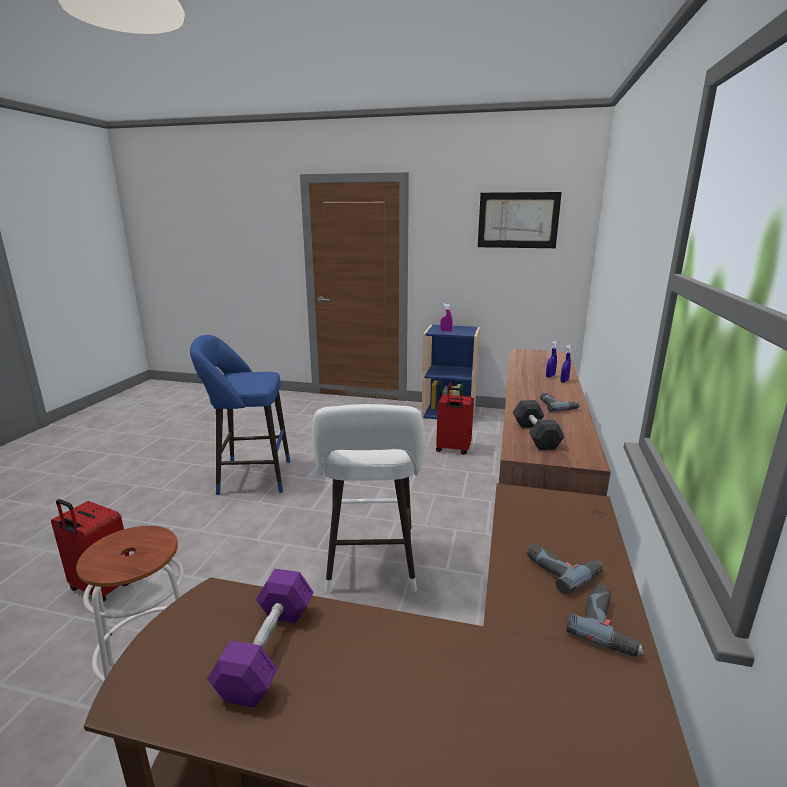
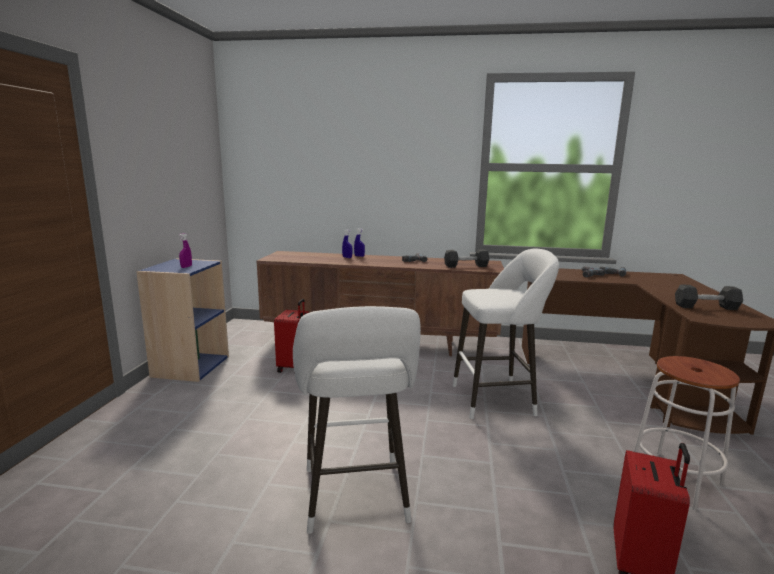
camera: 95 degrees left, 5 degrees down
blue stool [190,335,290,495] -> white stool [293,306,421,534]
purple dumbbell [207,569,314,708] -> grey dumbbell [675,284,743,310]
picture [478,192,562,248] -> none

